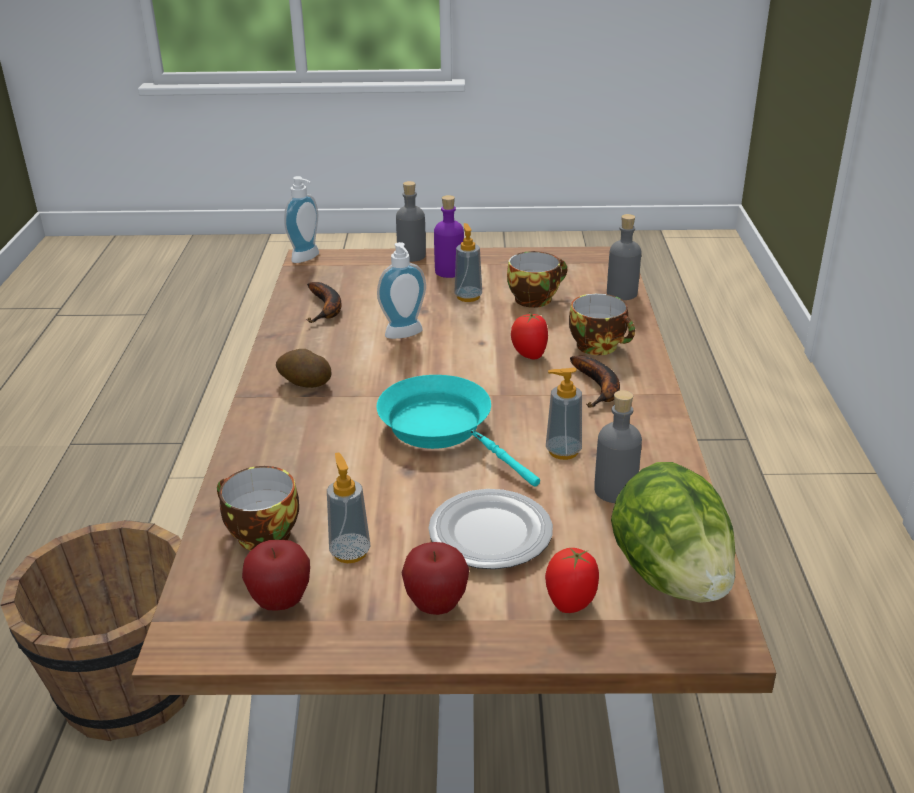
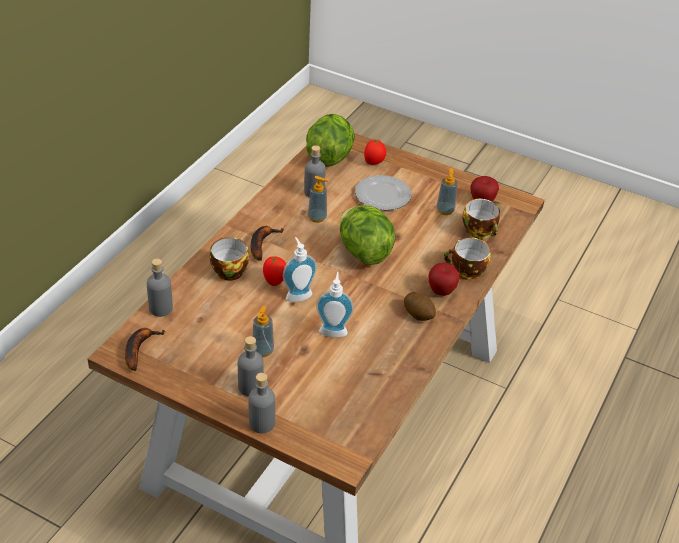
camera: 155 degrees left, 10 degrees up
brown bucket [1,520,190,741] -> none
soap dispenser [284,176,319,263] -> soap dispenser moved to [283,237,317,302]
banana [307,282,341,323] -> banana moved to [125,328,165,371]
turquoise frying pan [377,375,540,487] -> lettuce [340,205,395,265]
apple [402,542,469,615] -> apple moved to [429,263,460,296]
purple bottle [434,195,464,278] -> grey bottle [238,336,264,396]
cup [507,251,567,308] -> cup moved to [444,237,491,280]

